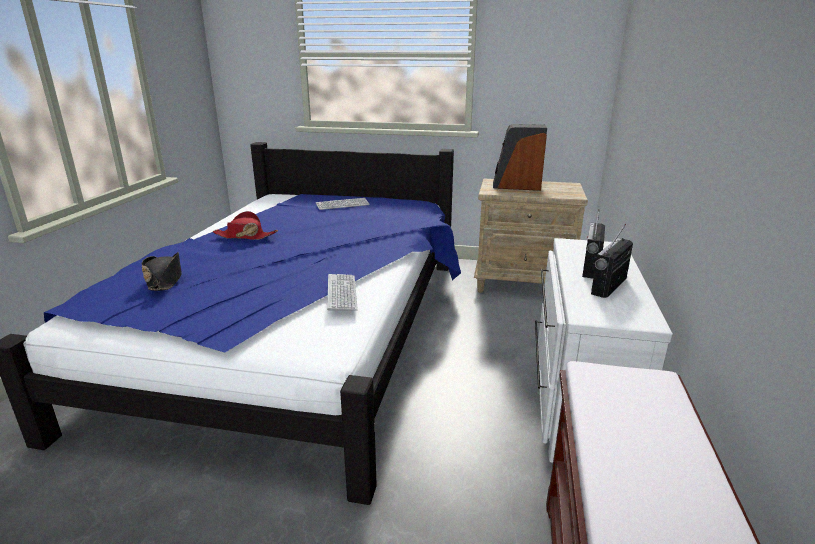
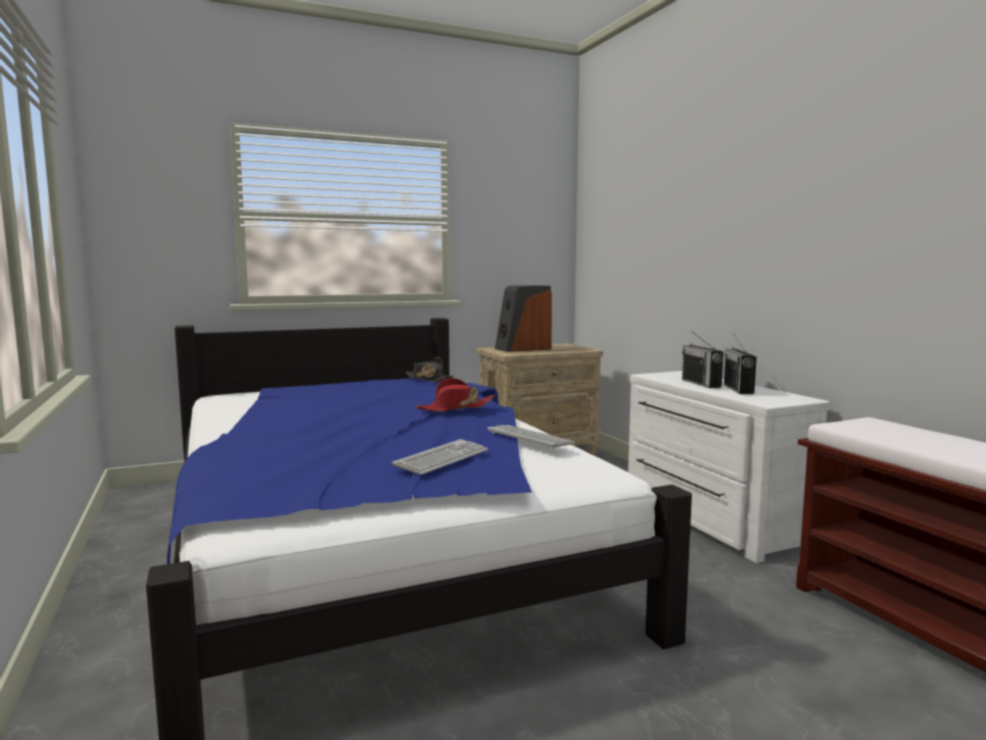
camera: 35 degrees left, 15 degrees down
black hat [142,252,182,291] -> black hat moved to [406,357,454,382]
red hat [213,211,278,240] -> red hat moved to [415,378,495,412]
keyboard [316,198,370,210] -> keyboard moved to [392,439,488,475]

